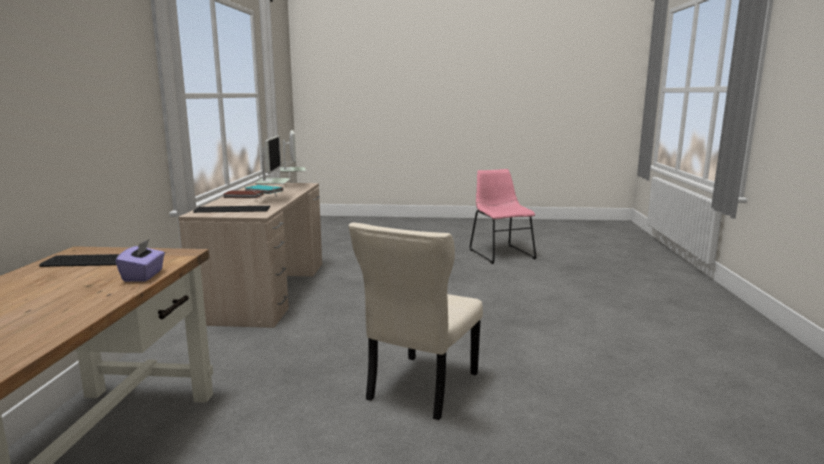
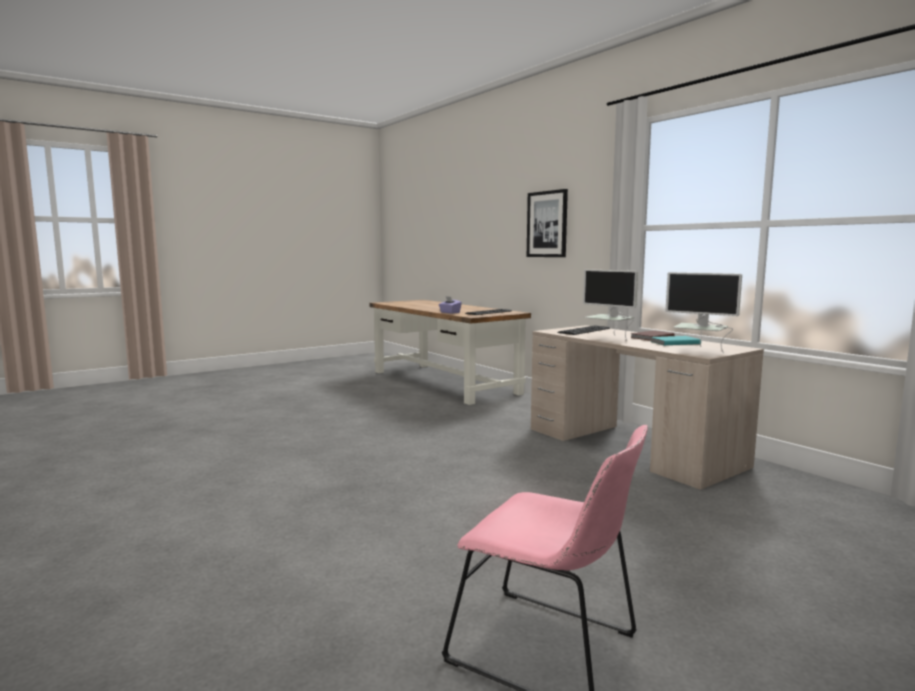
camera: 140 degrees right, 5 degrees down
beige chair [349,223,483,420] -> none
none -> picture [527,189,568,257]

